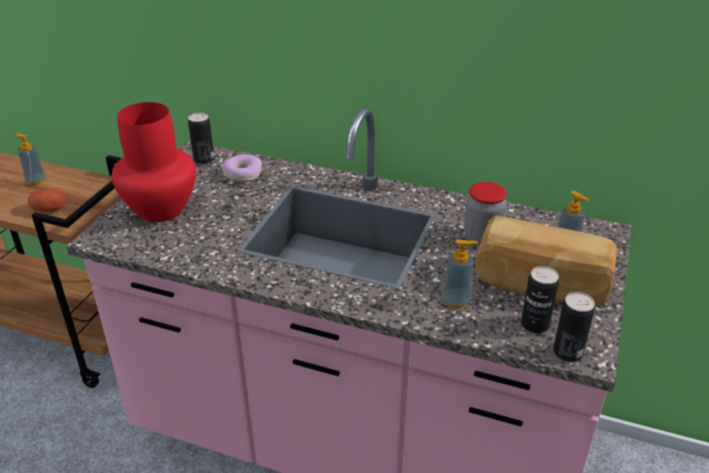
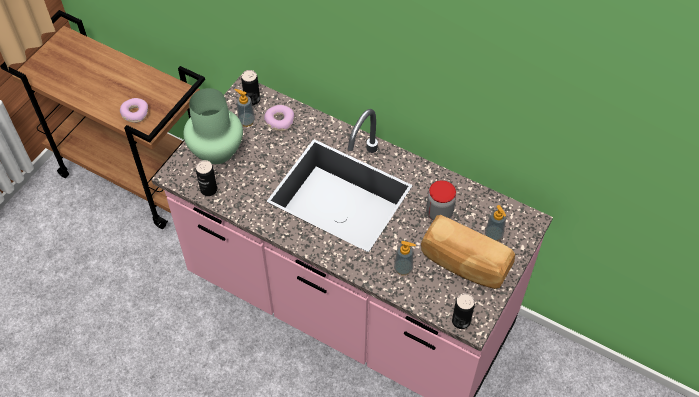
camera: 10 degrees right, 20 degrees up
soap dispenser [13,134,46,185] -> soap dispenser moved to [235,89,255,127]
potato [27,188,66,212] -> donut [120,98,148,123]
red vase [112,102,196,222] -> green vase [184,88,243,164]
can [521,266,559,333] -> can moved to [196,160,217,196]

